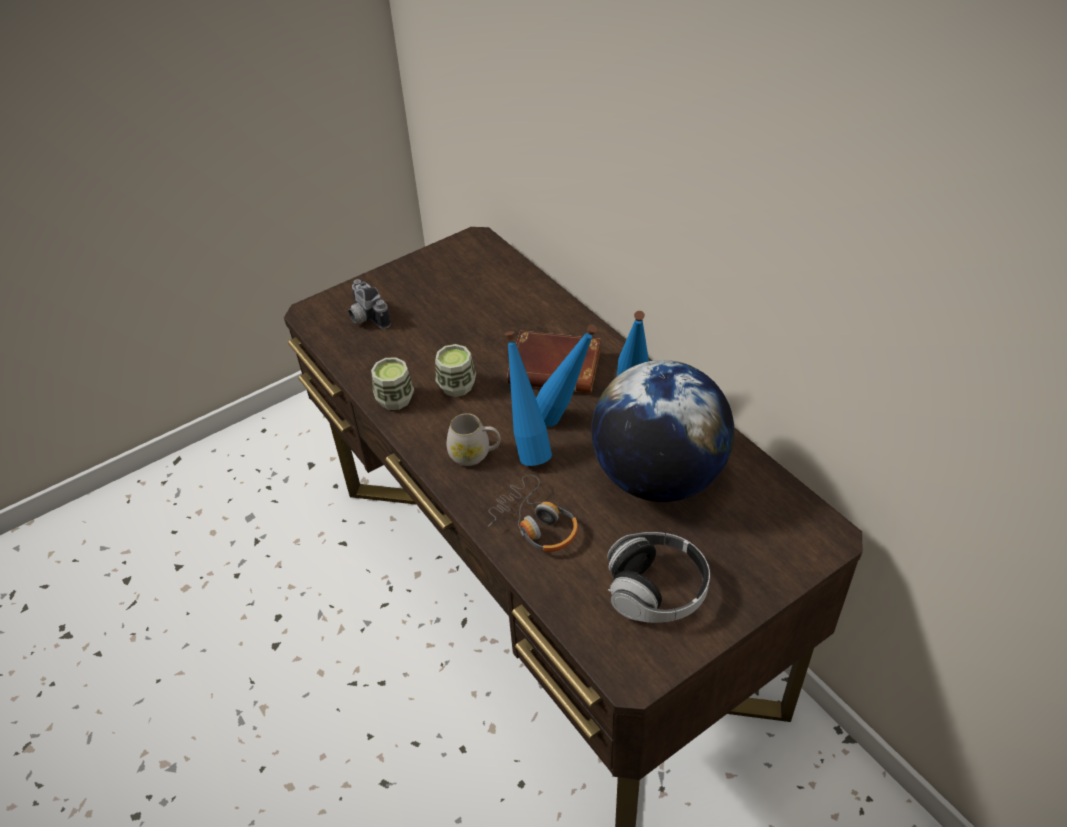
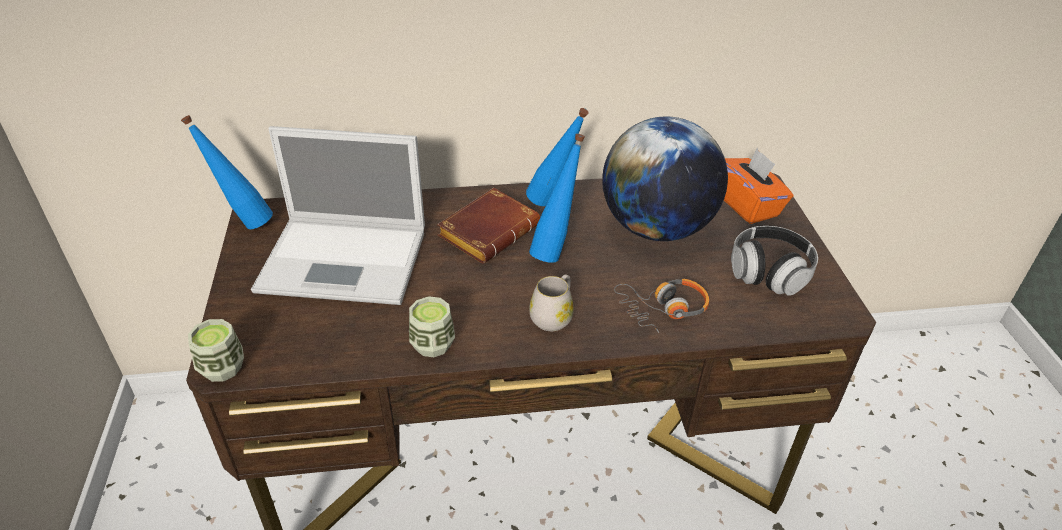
camera: 65 degrees left, 5 degrees down
camera [348,279,391,329] -> none
cup [435,344,476,397] -> cup moved to [188,319,244,382]
blue bottle [504,331,552,466] -> blue bottle moved to [181,115,273,229]
none -> laptop [251,126,425,305]
none -> orange tissue box [724,148,793,224]

